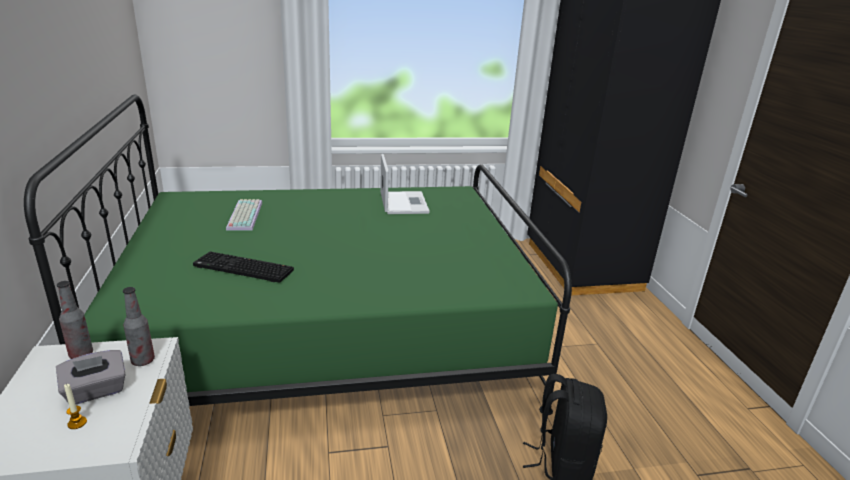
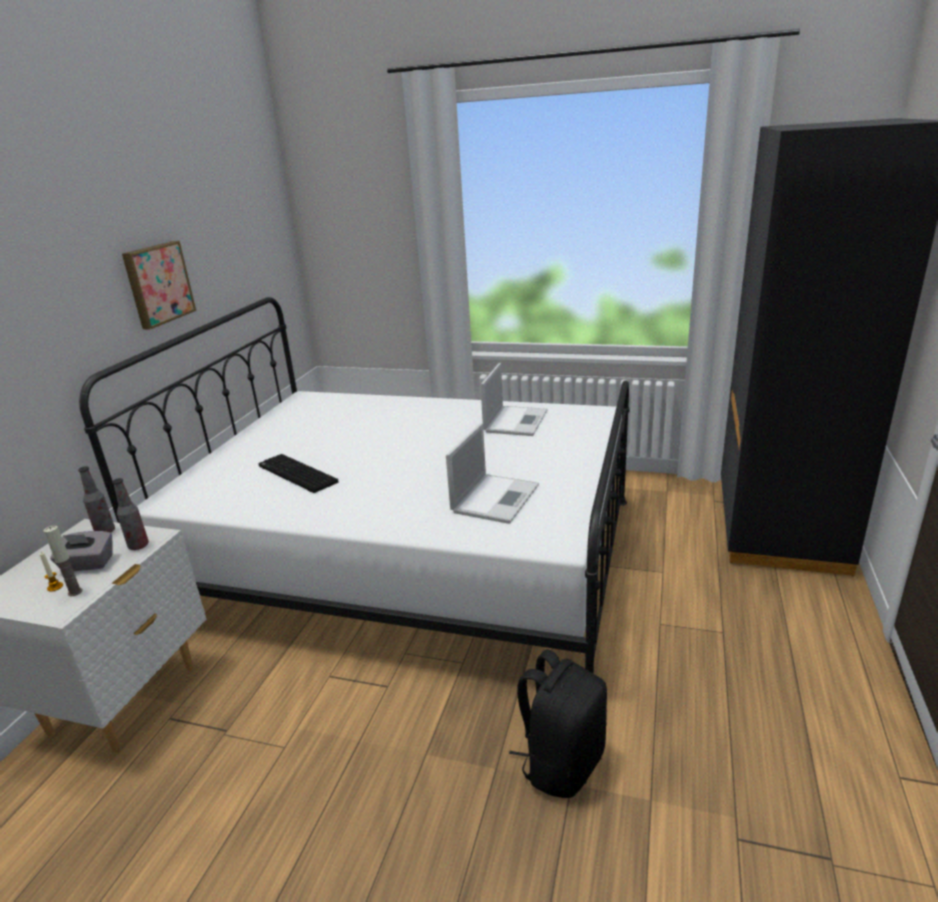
camera: 30 degrees right, 0 degrees up
green bed [24,94,572,415] -> white bed [79,297,630,674]
keyboard [226,199,262,231] -> none
none -> candle [43,525,82,596]
none -> picture [122,241,196,329]
none -> laptop [446,423,539,524]

